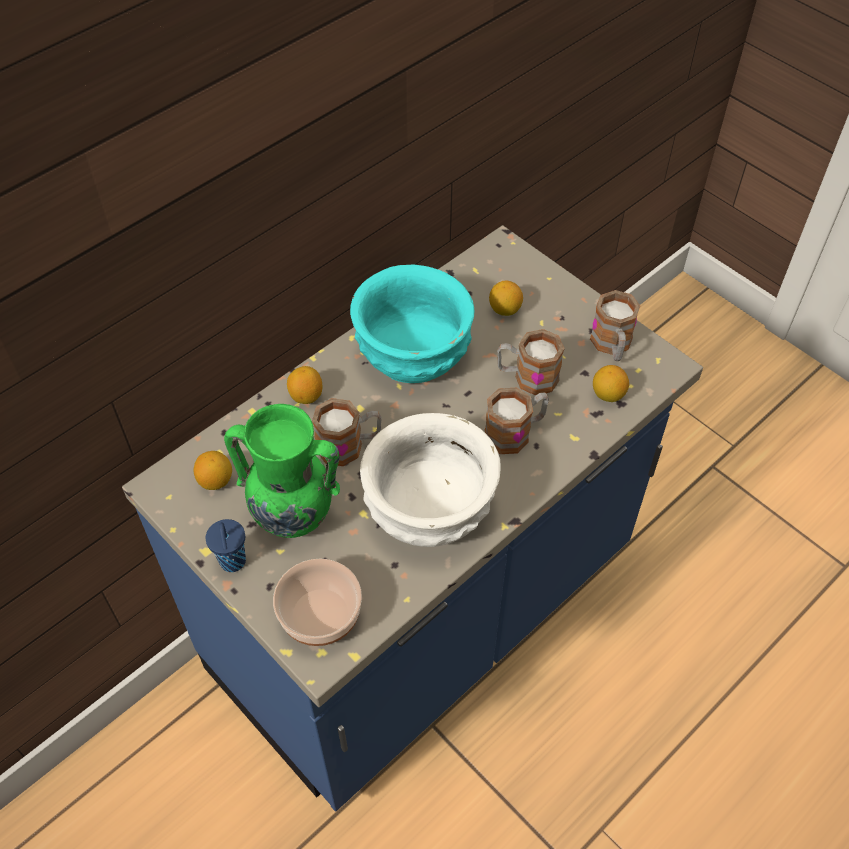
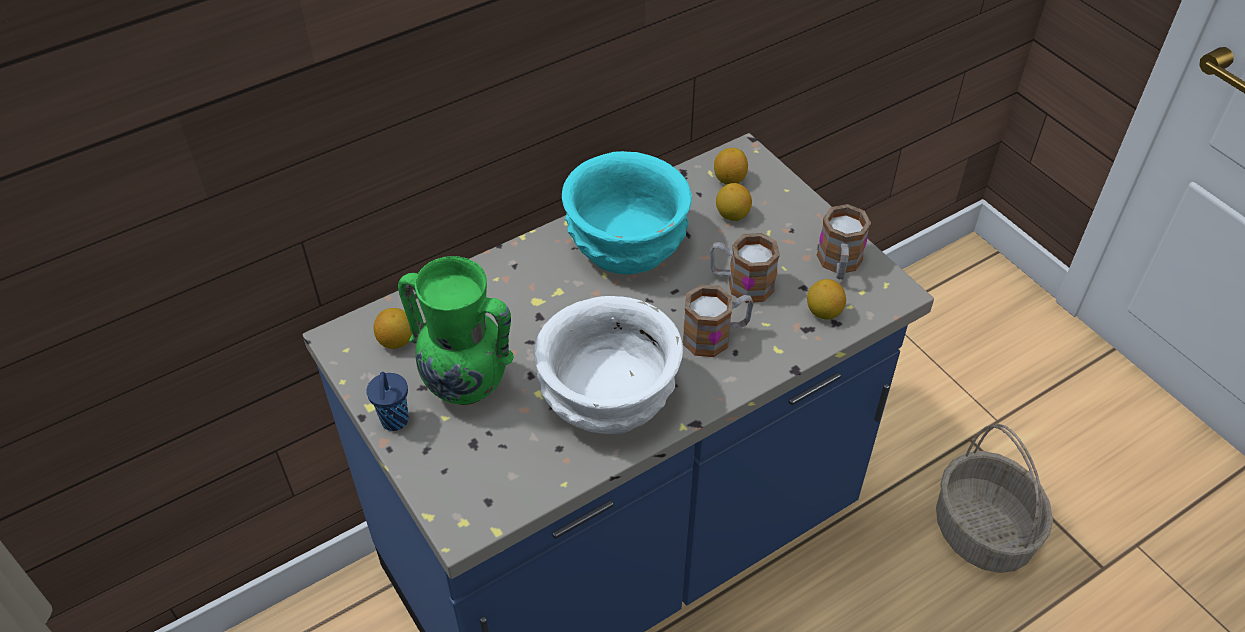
camera: 10 degrees right, 5 degrees down
bowl [273,559,362,646] -> none
lemon [287,366,322,404] -> lemon moved to [714,148,748,184]
mug [312,398,382,466] -> none
none -> basket [936,424,1053,573]

